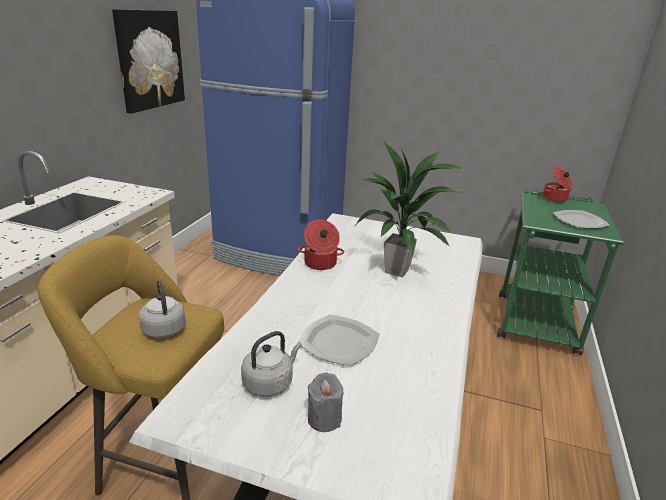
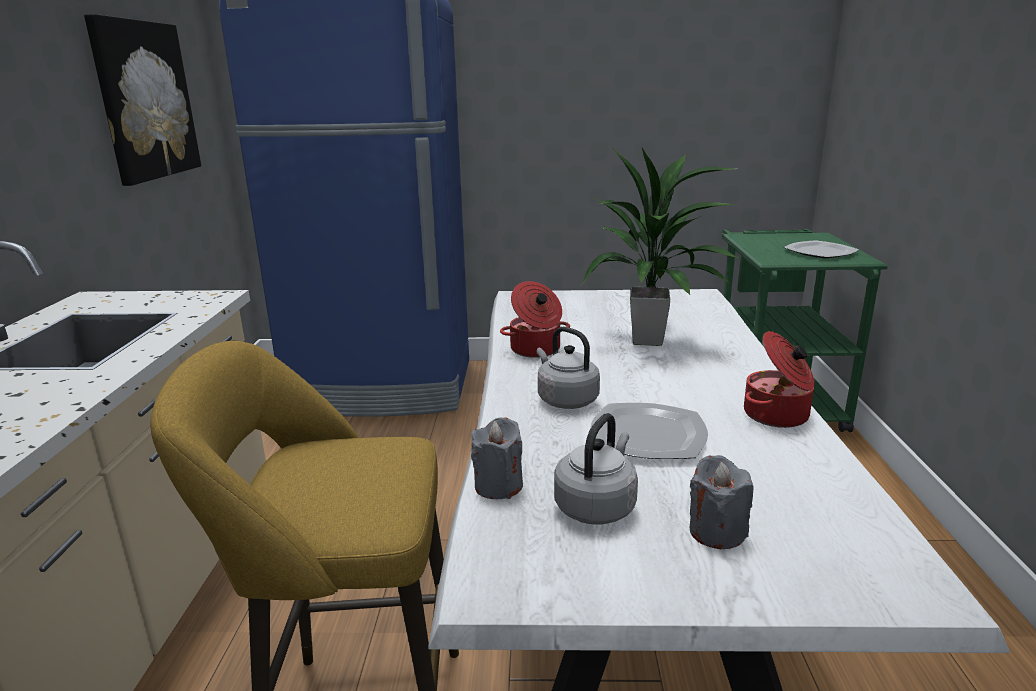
camera: 15 degrees left, 5 degrees down
grey kettle [139,280,186,338] -> grey kettle moved to [537,327,600,409]
cooking pot [542,166,573,202] -> cooking pot moved to [744,331,815,428]
none -> grey candle [471,417,523,499]

